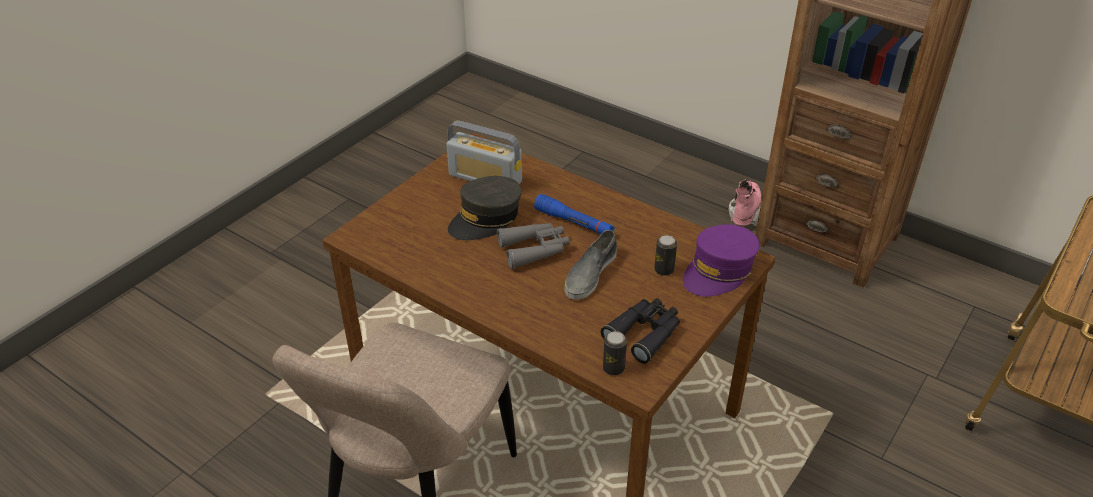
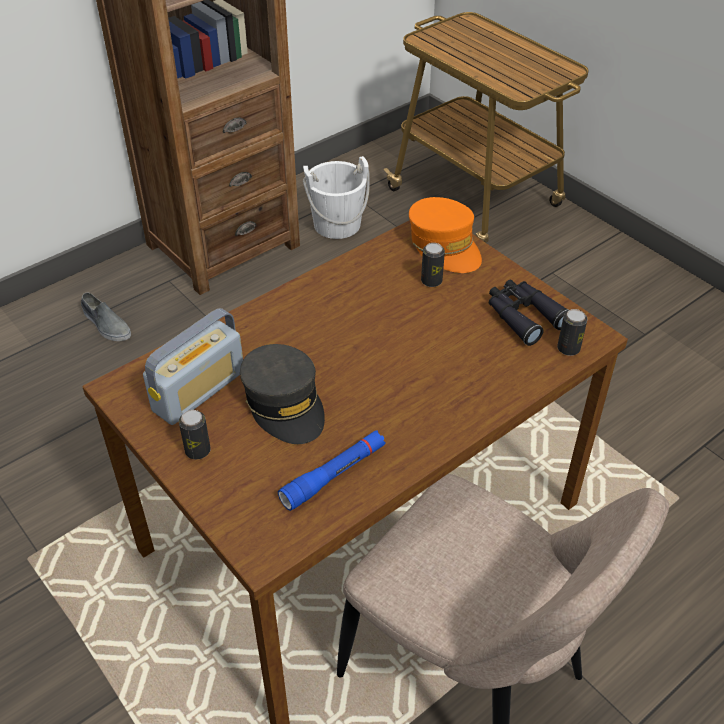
camera: 75 degrees left, 5 degrees up
grey binoculars [497,222,570,269] -> none
blue flashlight [534,194,615,234] -> blue flashlight moved to [278,430,386,511]
grey shoe [565,230,617,300] -> grey shoe moved to [81,292,131,341]
purple cap [683,224,759,297] -> orange cap [409,197,482,273]
pink boot [729,179,762,226] -> none
none -> can [179,410,211,459]
none -> white bucket [303,156,370,239]

